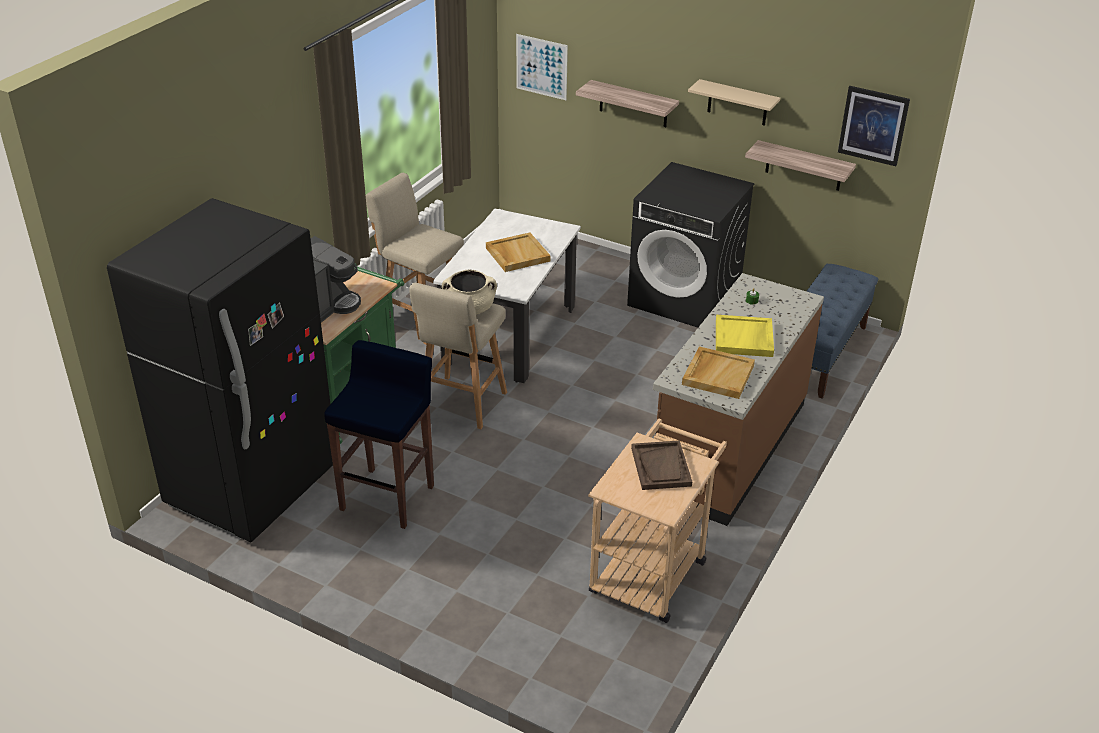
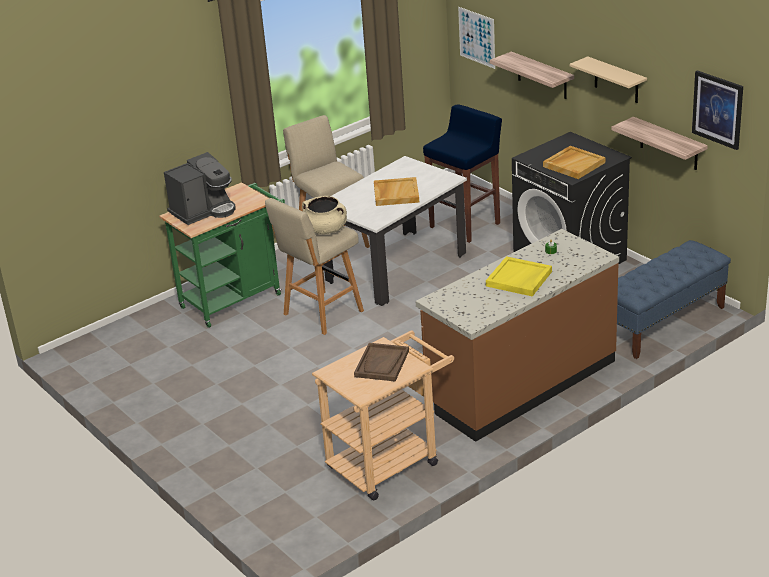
camera: 25 degrees right, 5 degrees down
black fridge [107,198,333,542] -> none
blue stool [324,340,434,529] -> blue stool moved to [423,105,502,243]
beige tray [682,346,755,399] -> beige tray moved to [543,146,605,179]

